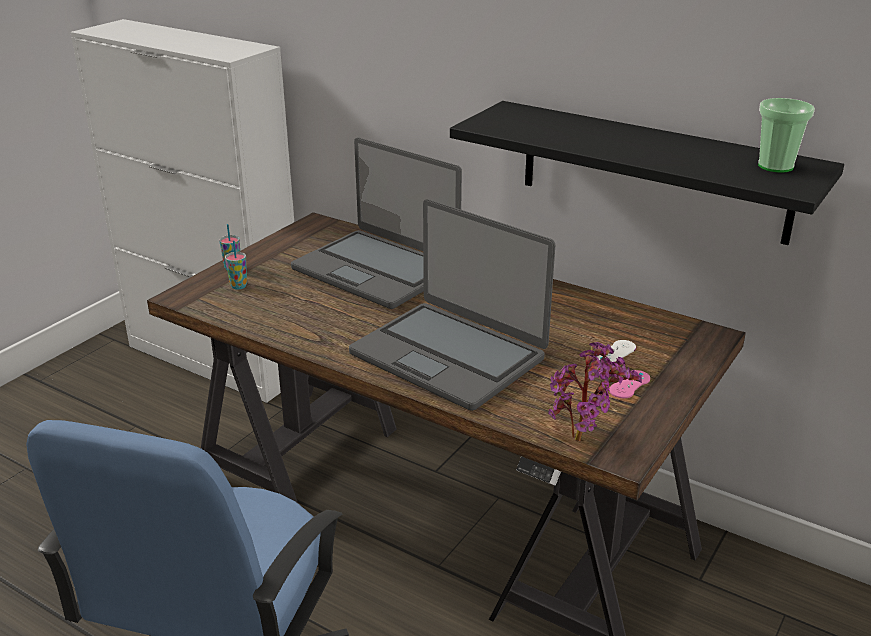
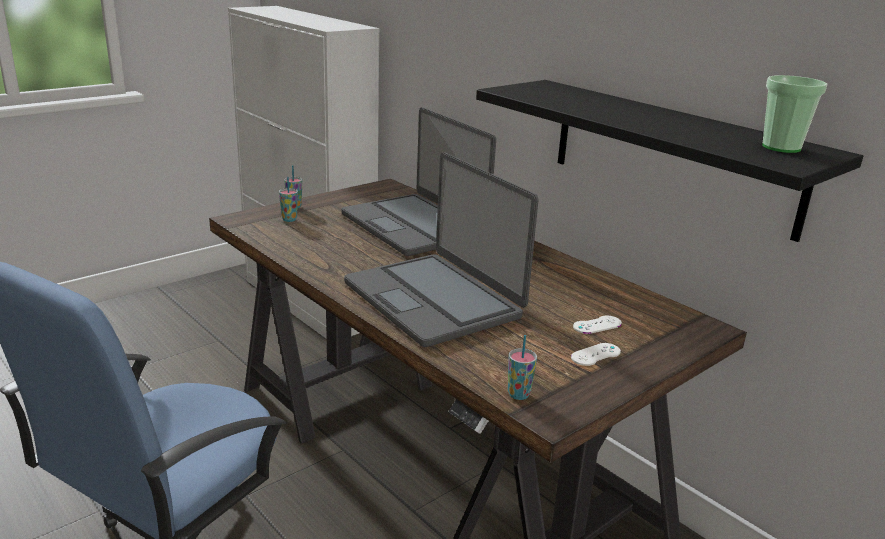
camera: 15 degrees right, 5 degrees down
potted plant [548,342,642,441] -> cup [508,335,537,400]
pink game controller [609,370,650,398] -> white game controller [571,343,621,366]

